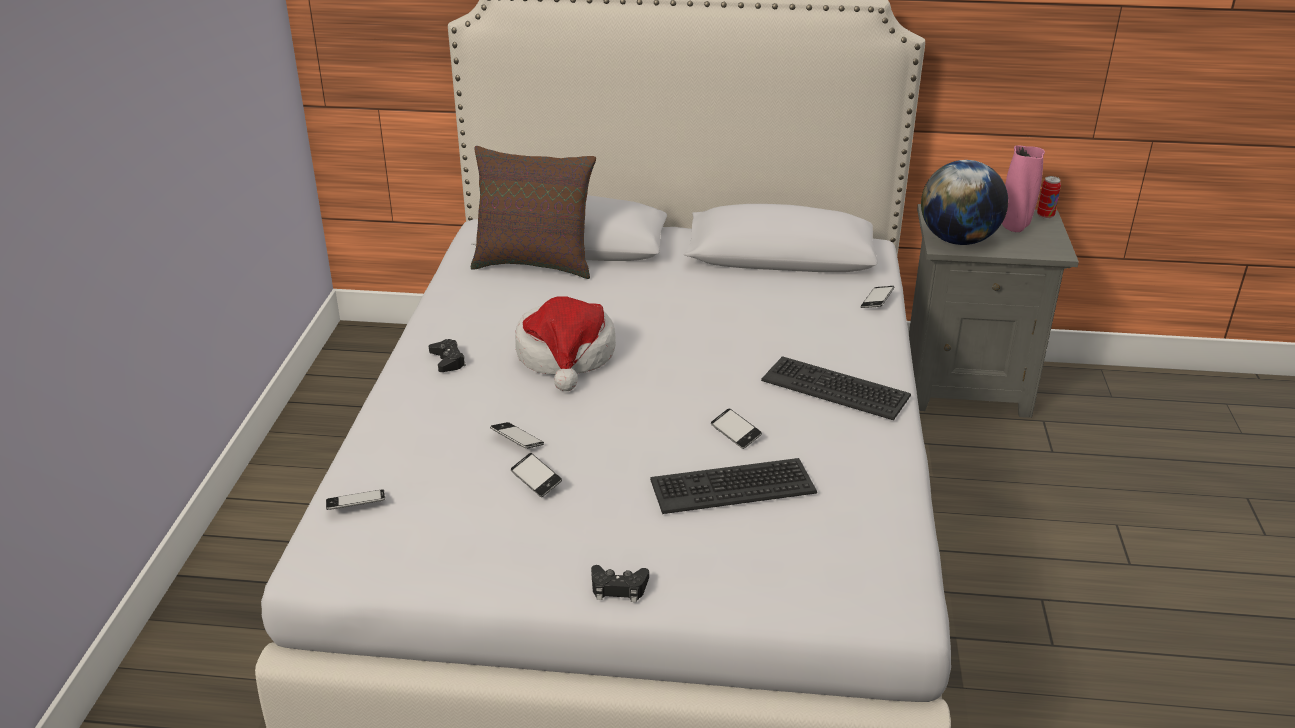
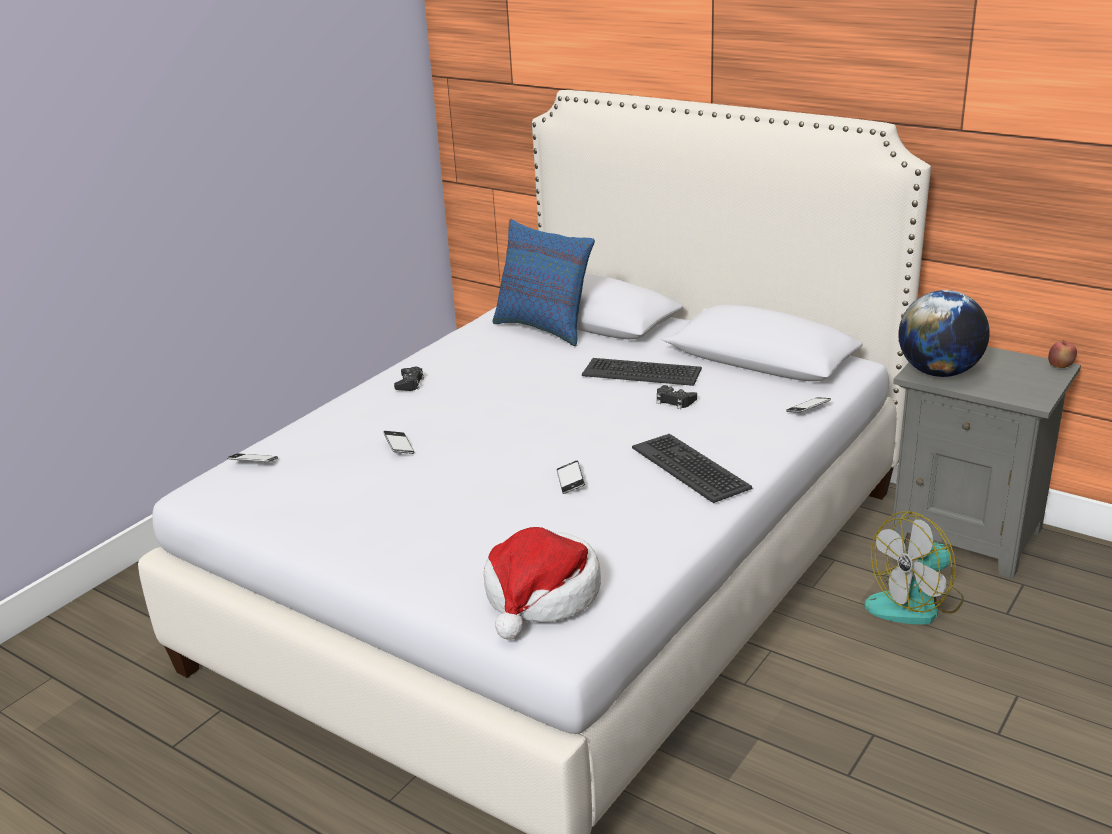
camera: 30 degrees right, 5 degrees down
brown pillow [471,146,596,279] -> blue pillow [493,219,595,346]
phone [511,453,562,497] -> none
hat [515,296,616,391] -> hat moved to [484,527,601,640]
black game controller [591,565,649,602] -> black game controller moved to [657,385,697,409]
keyboard [650,458,817,514] -> keyboard moved to [582,358,702,386]
pink vase [1002,145,1045,232] -> none
can [1037,176,1061,219] -> apple [1048,340,1077,368]
none -> fan [864,511,964,624]

